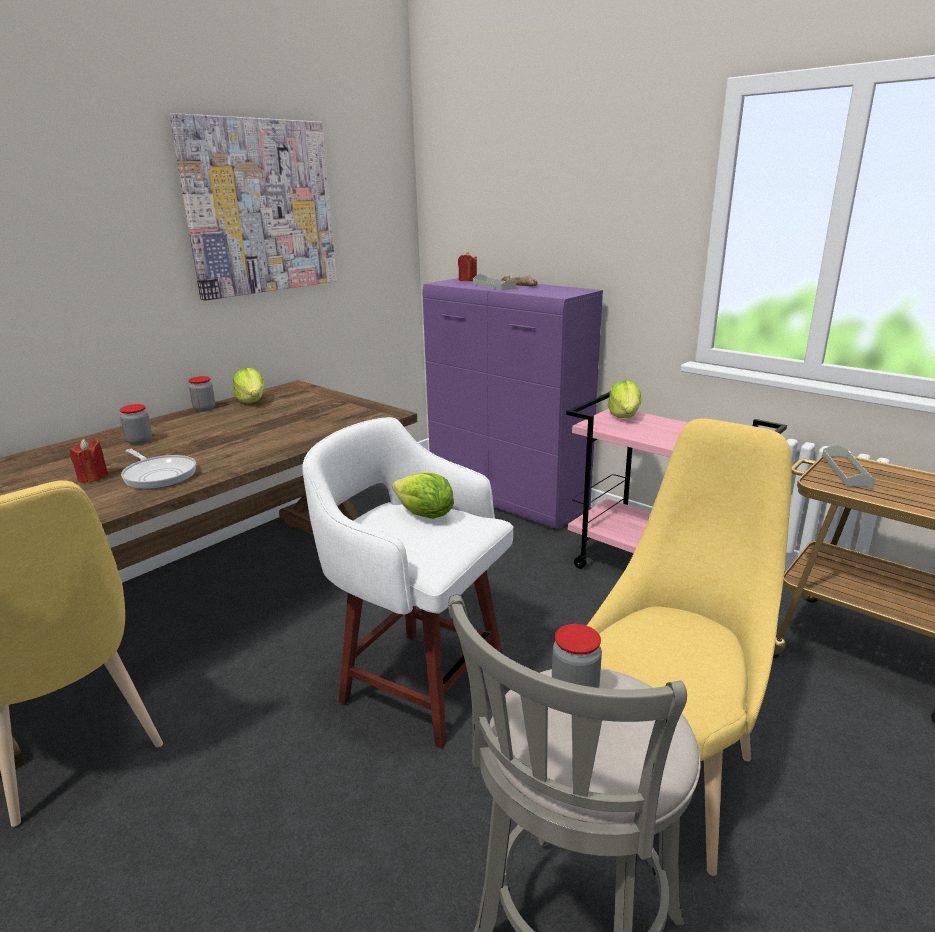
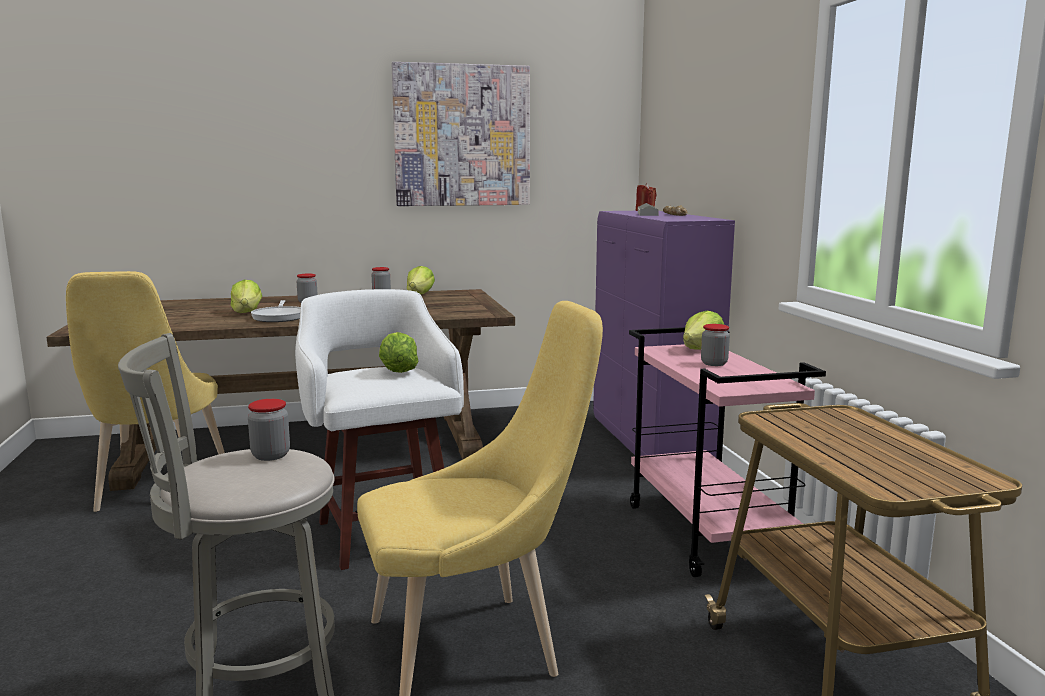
camera: 35 degrees right, 10 degrees down
red candle [70,438,109,483] -> lettuce [231,280,262,313]
grey tray [822,444,875,487] -> none
none -> jar [701,324,730,366]

